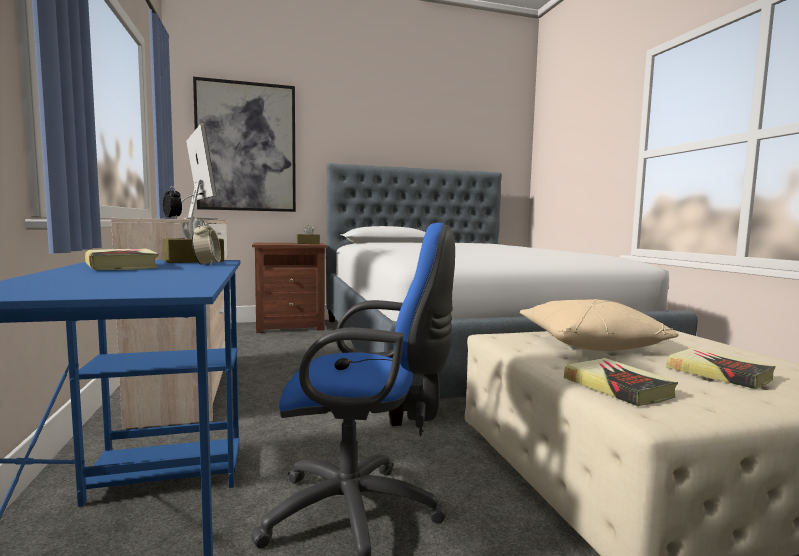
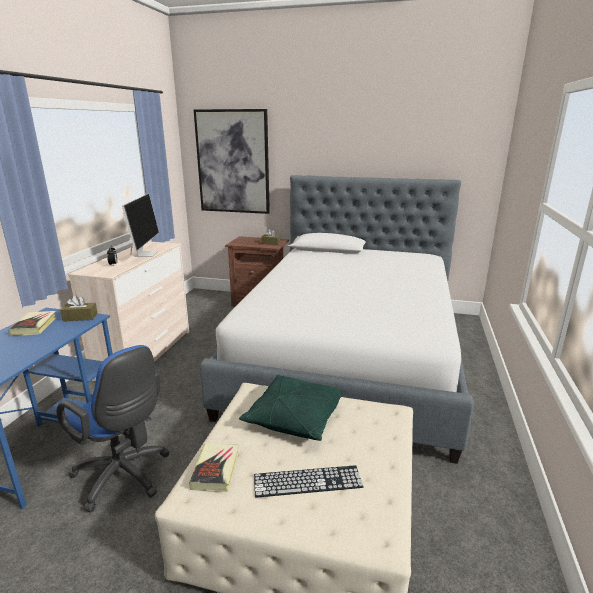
camera: 30 degrees right, 15 degrees up
alarm clock [192,219,221,265] -> none
beige pillow [520,299,679,351] -> green pillow [239,374,346,441]
book [666,348,775,389] -> keyboard [254,465,364,498]

